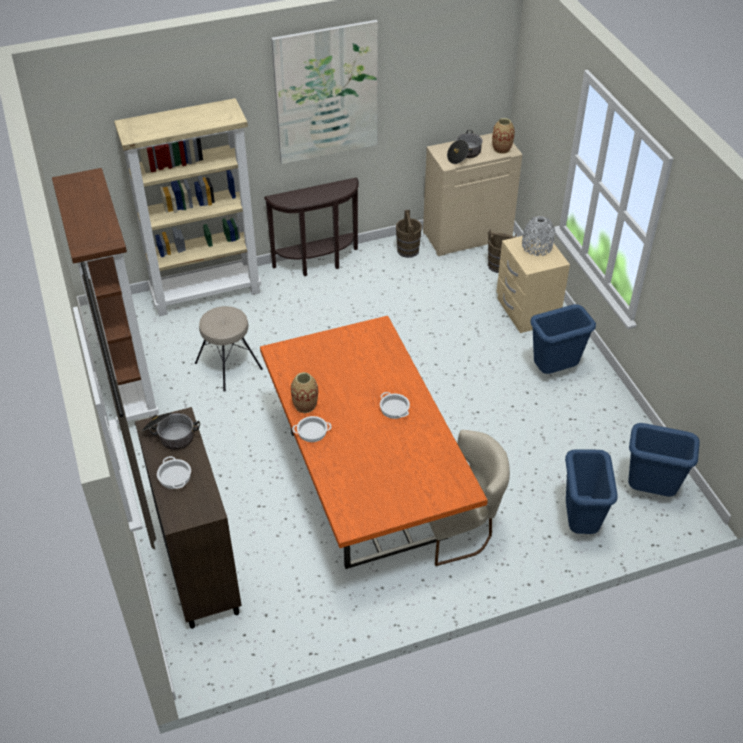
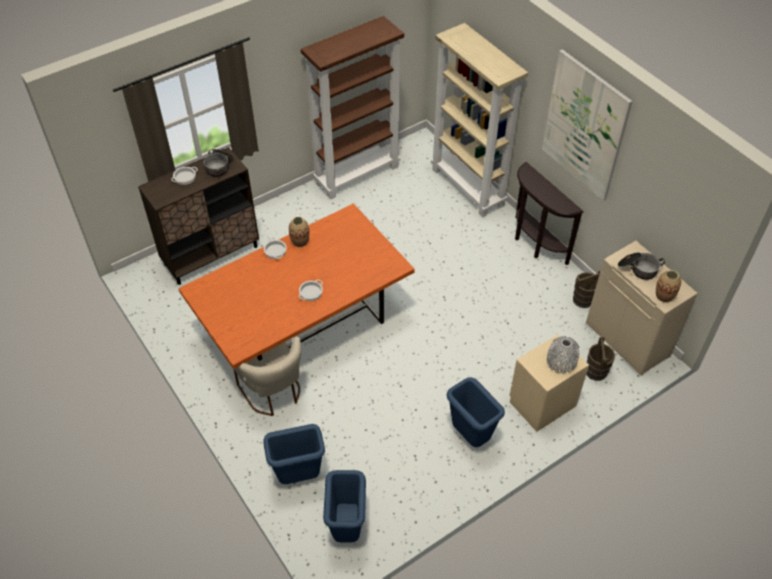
camera: 75 degrees right, 5 degrees up
beige stool [195,306,263,392] -> none

